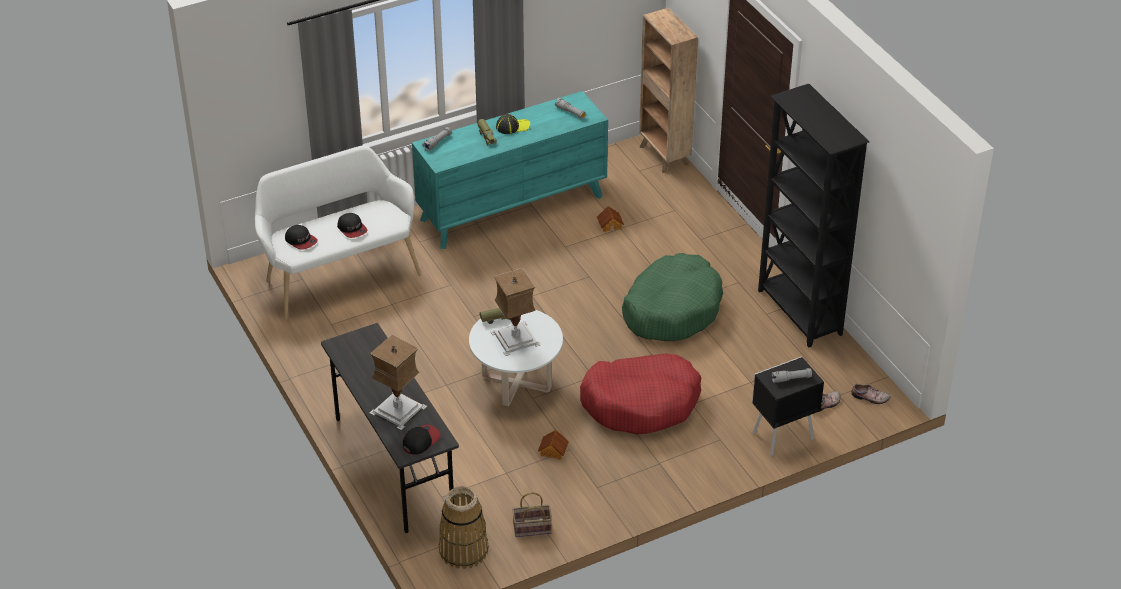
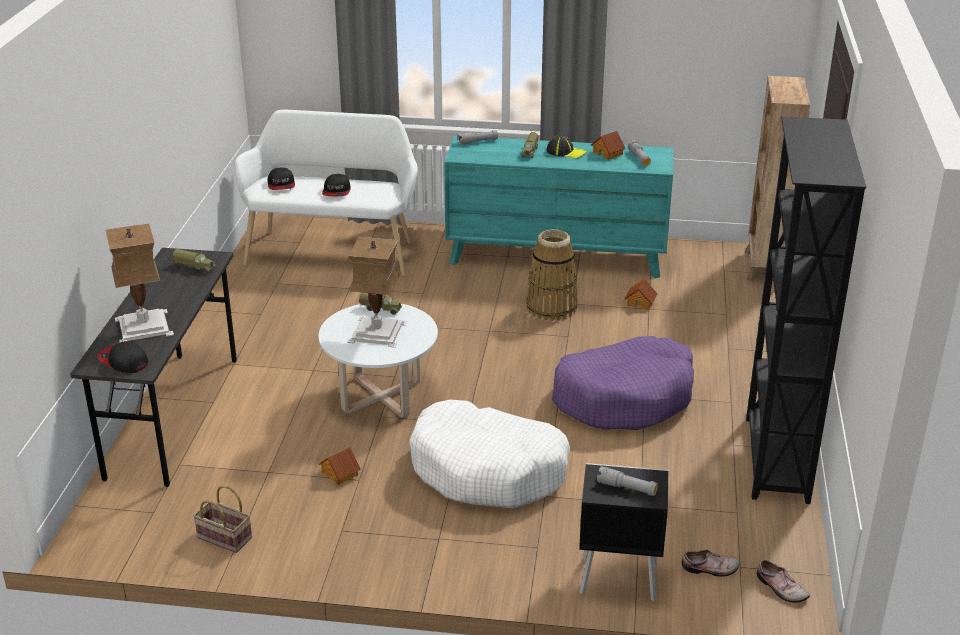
camera: 35 degrees right, 10 degrees down
cap [403,425,441,455] -> cap turned 135 degrees counterclockwise [97,341,148,373]
basket [439,486,489,569] -> basket moved to [526,229,578,321]
red dog bed [580,353,701,435] -> white dog bed [409,400,570,508]
green dog bed [622,253,723,341] -> purple dog bed [551,336,694,430]
none -> toy truck [172,249,216,274]
none -> toy house [591,131,626,160]

